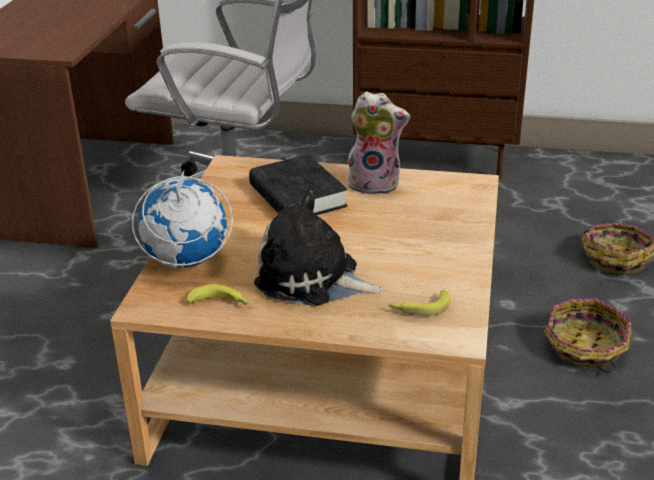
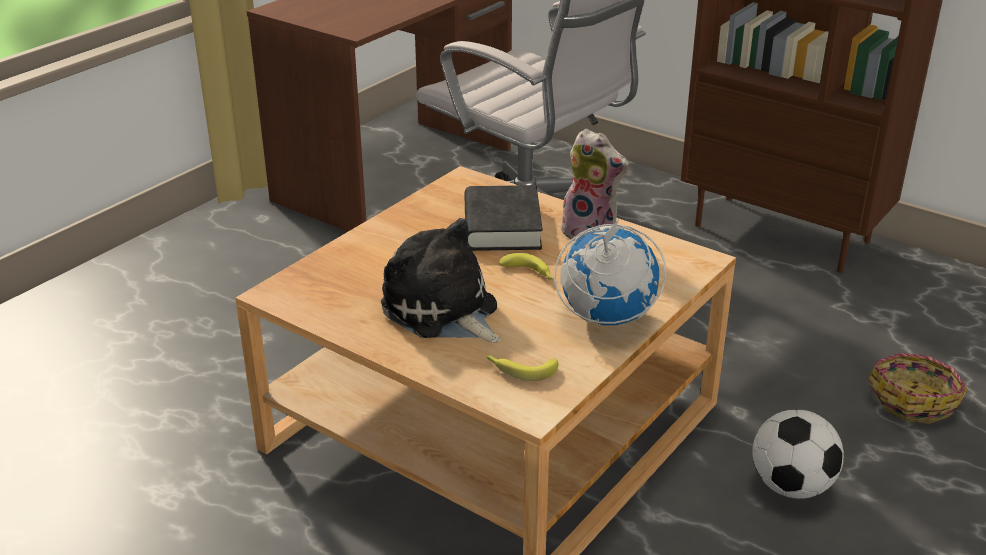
camera: 25 degrees right, 0 degrees up
globe [132,169,233,268] -> globe moved to [554,219,667,325]
banana [186,284,250,305] -> banana moved to [499,253,553,280]
basket [544,298,632,373] -> football [752,409,844,499]

